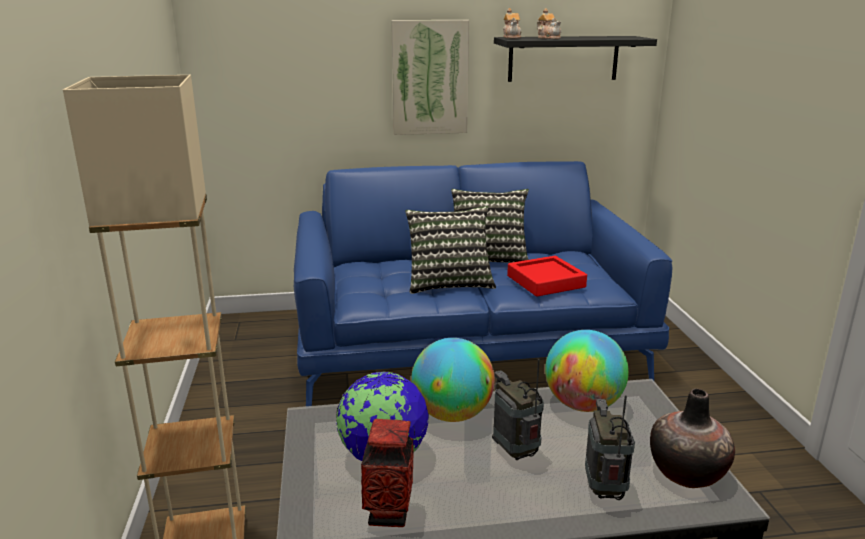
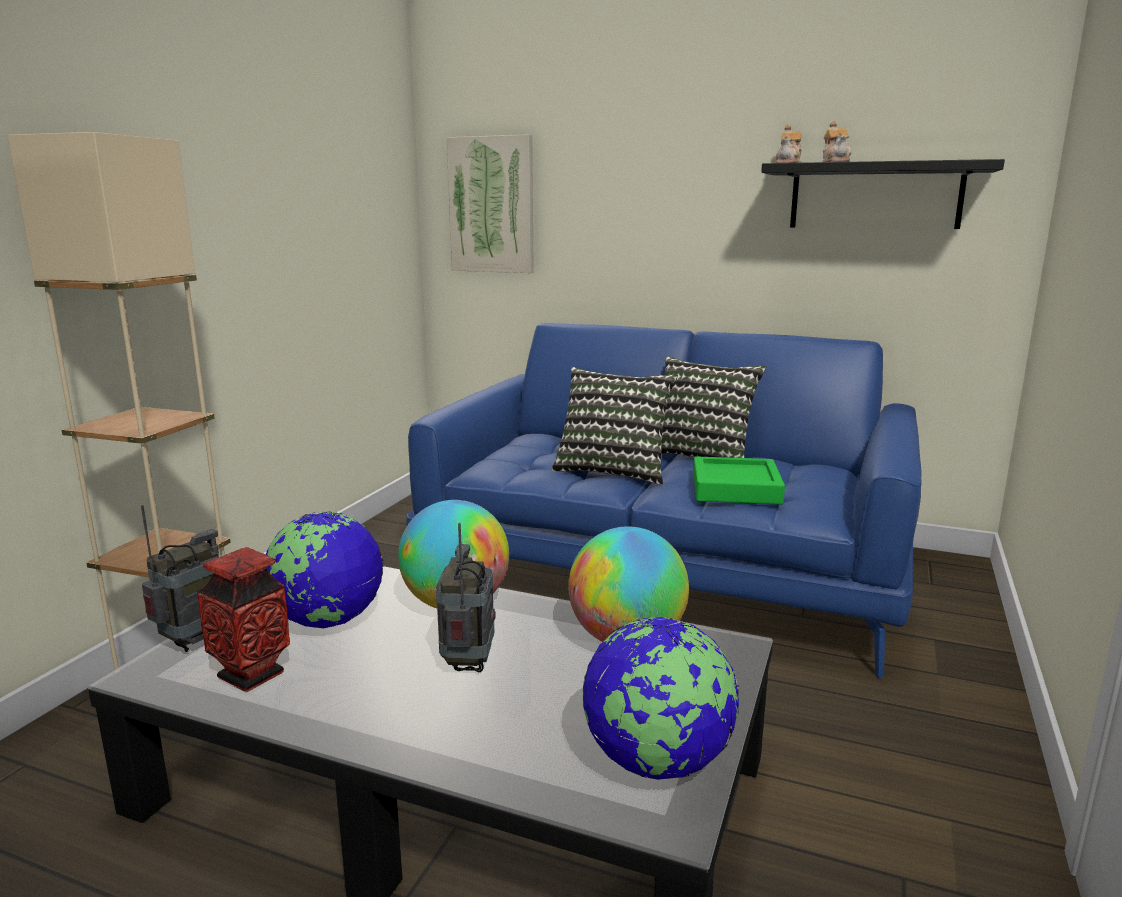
camera: 30 degrees right, 5 degrees down
picture [391,20,469,135] -> picture moved to [447,134,534,273]
red tray [507,256,587,297] -> green tray [693,456,785,505]
radio [585,395,635,500] -> radio moved to [141,505,220,652]
vase [650,389,735,488] -> globe [583,617,739,780]

